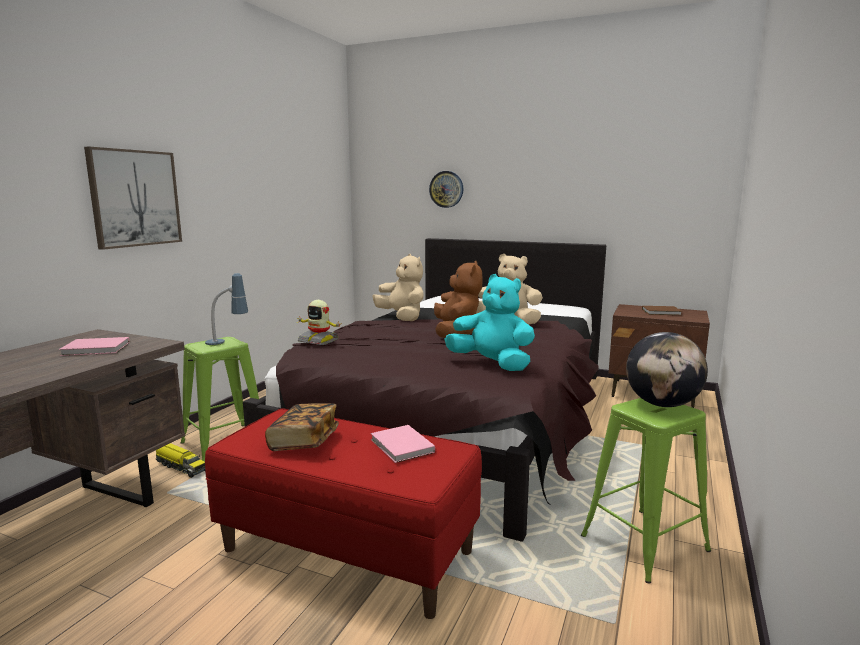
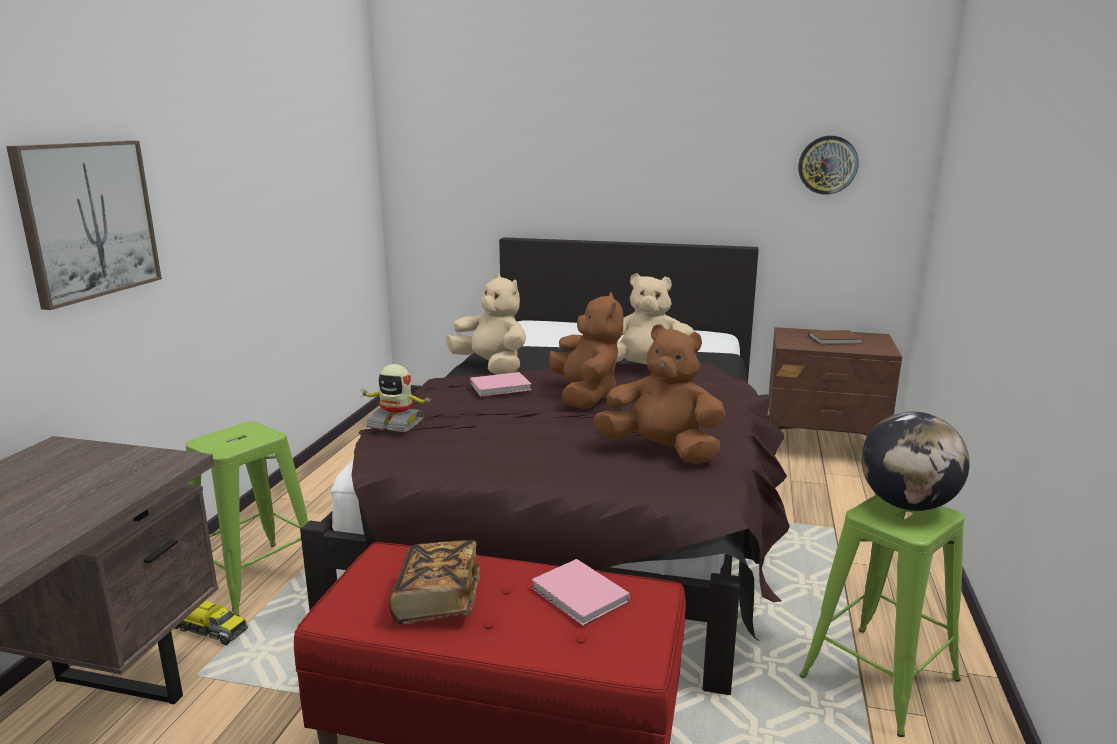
camera: 10 degrees left, 5 degrees up
pink book [59,337,130,356] -> pink book moved to [470,372,532,397]
table lamp [205,273,248,345] -> none
wall clock [429,171,464,208] -> wall clock moved to [798,136,859,195]
turquoise plush toy [444,274,535,371] -> brown plush toy [593,324,726,464]

